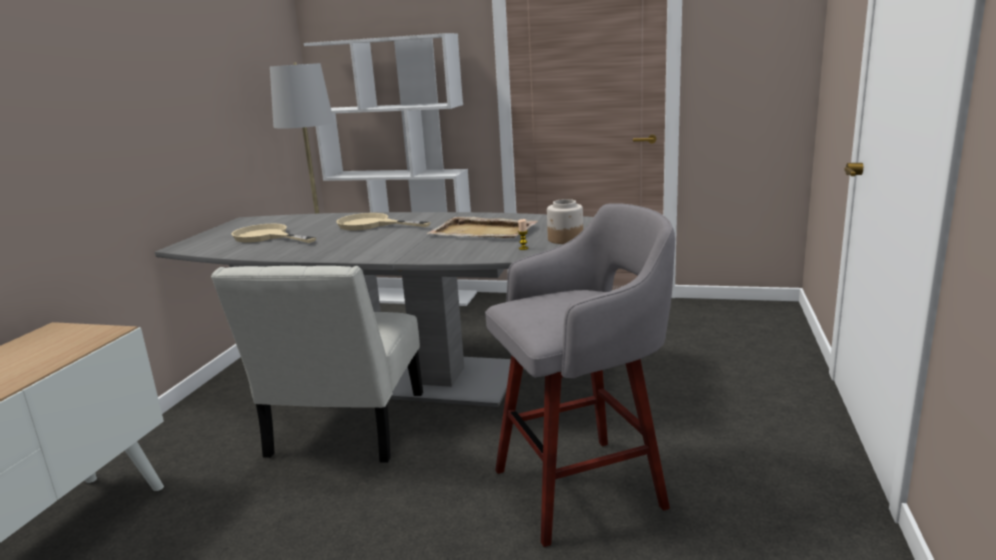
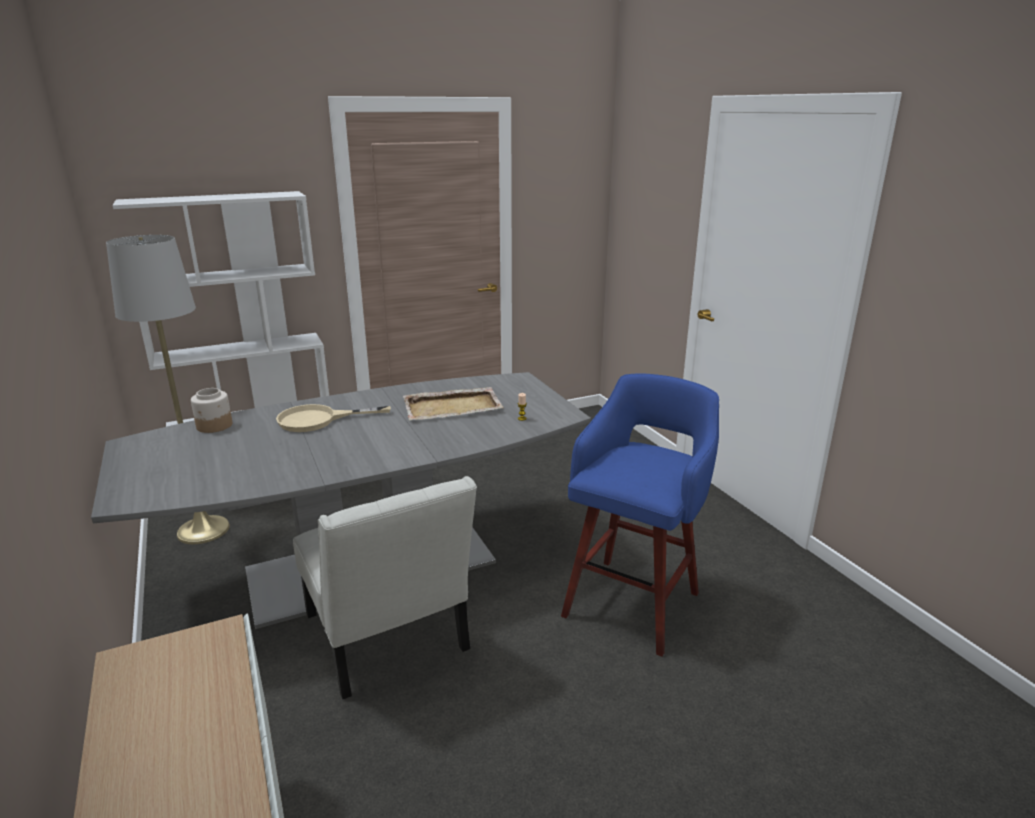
camera: 40 degrees left, 5 degrees up
beige frying pan [231,224,316,243] -> none
grey stool [485,203,675,547] -> blue stool [561,373,719,657]
jar [547,199,583,244] -> jar moved to [191,388,232,433]

